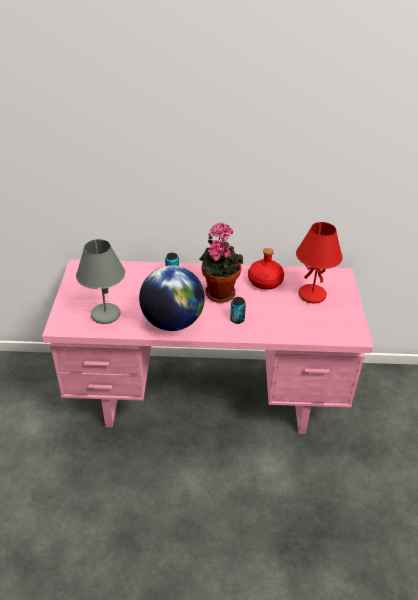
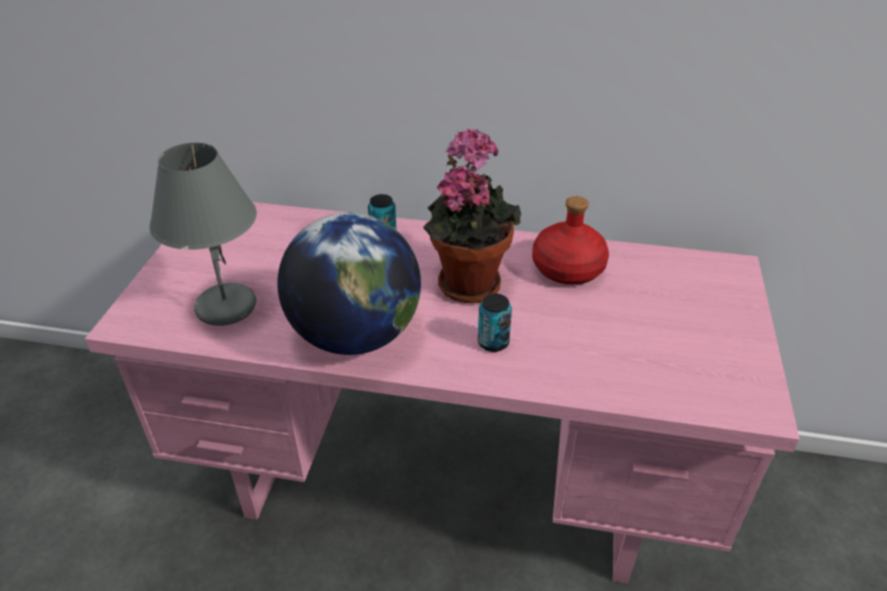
camera: 10 degrees right, 0 degrees up
red table lamp [296,222,343,304] -> none

